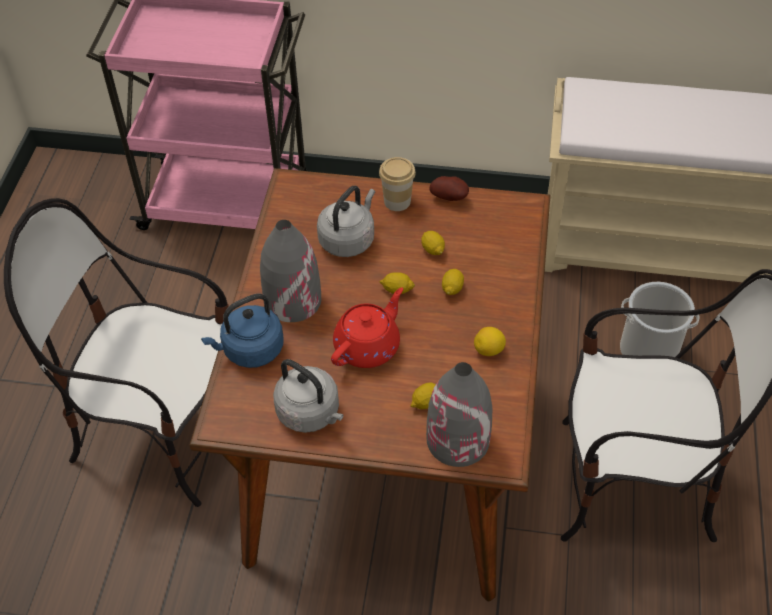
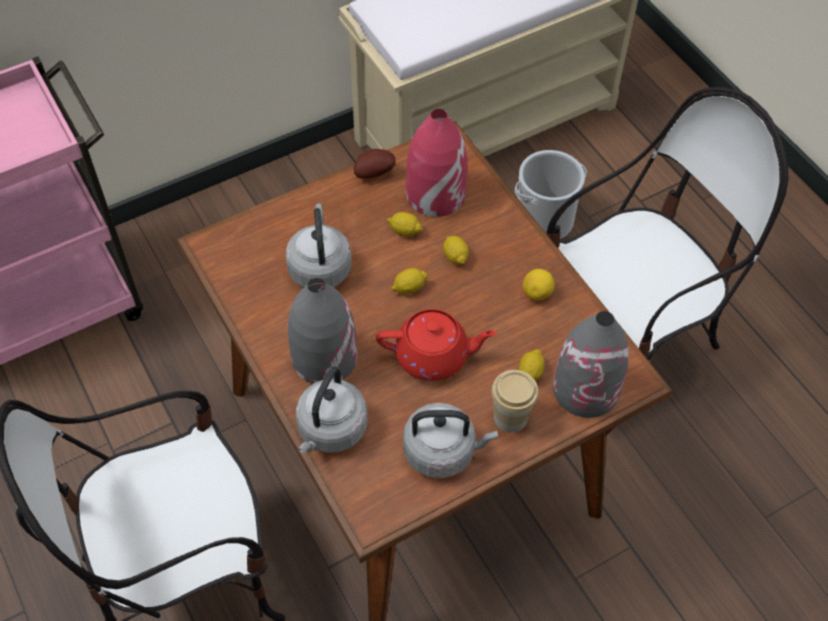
camera: 40 degrees left, 5 degrees up
blue kettle [201,293,283,368] -> grey kettle [296,367,368,453]
red teapot [331,287,403,368] -> red teapot turned 90 degrees clockwise [376,309,497,381]
cup [379,157,416,211] -> cup moved to [491,370,539,432]
none -> red vase [406,109,467,217]

